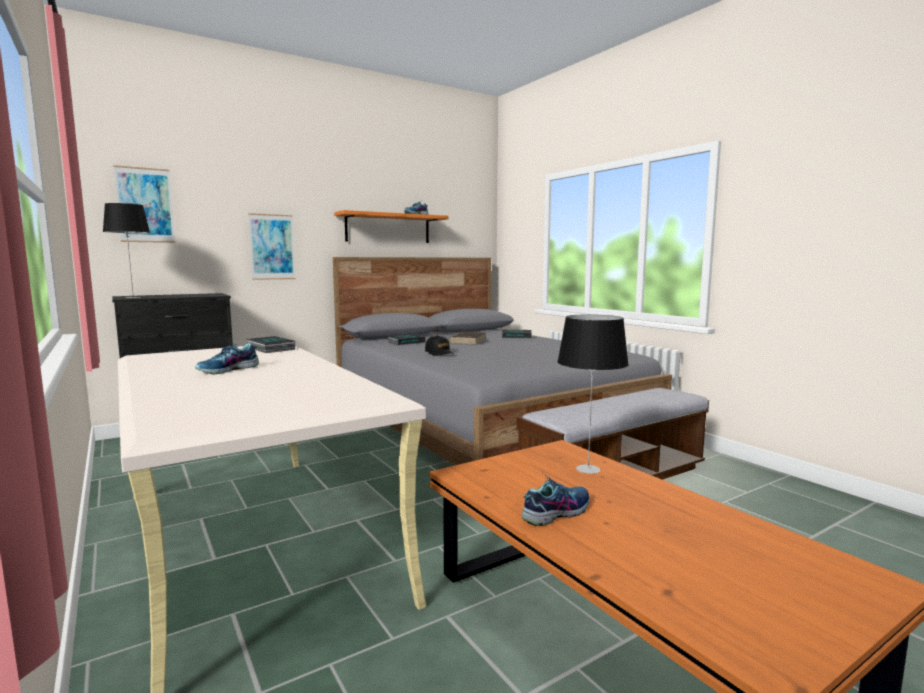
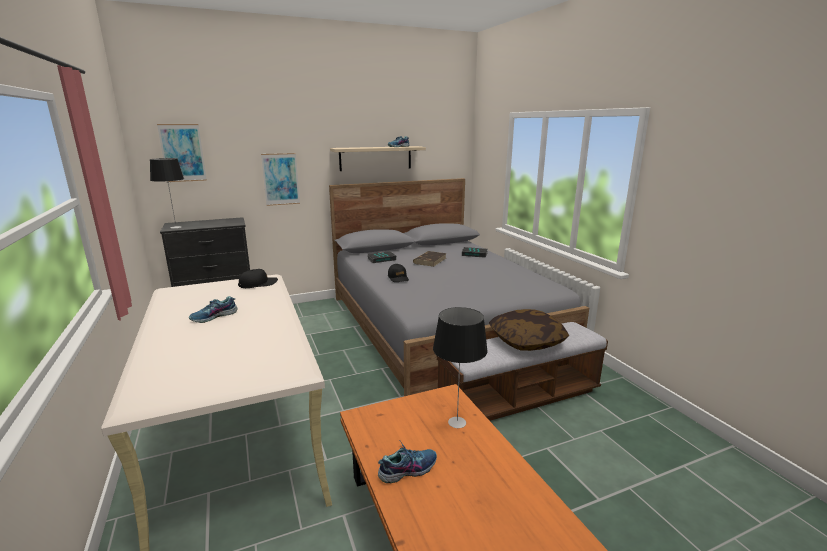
camera: 10 degrees right, 10 degrees up
book [247,336,295,353] -> black cap [238,269,278,288]
orange shelf [334,210,448,243] -> beige shelf [330,146,426,171]
none -> pillow [489,309,569,351]

